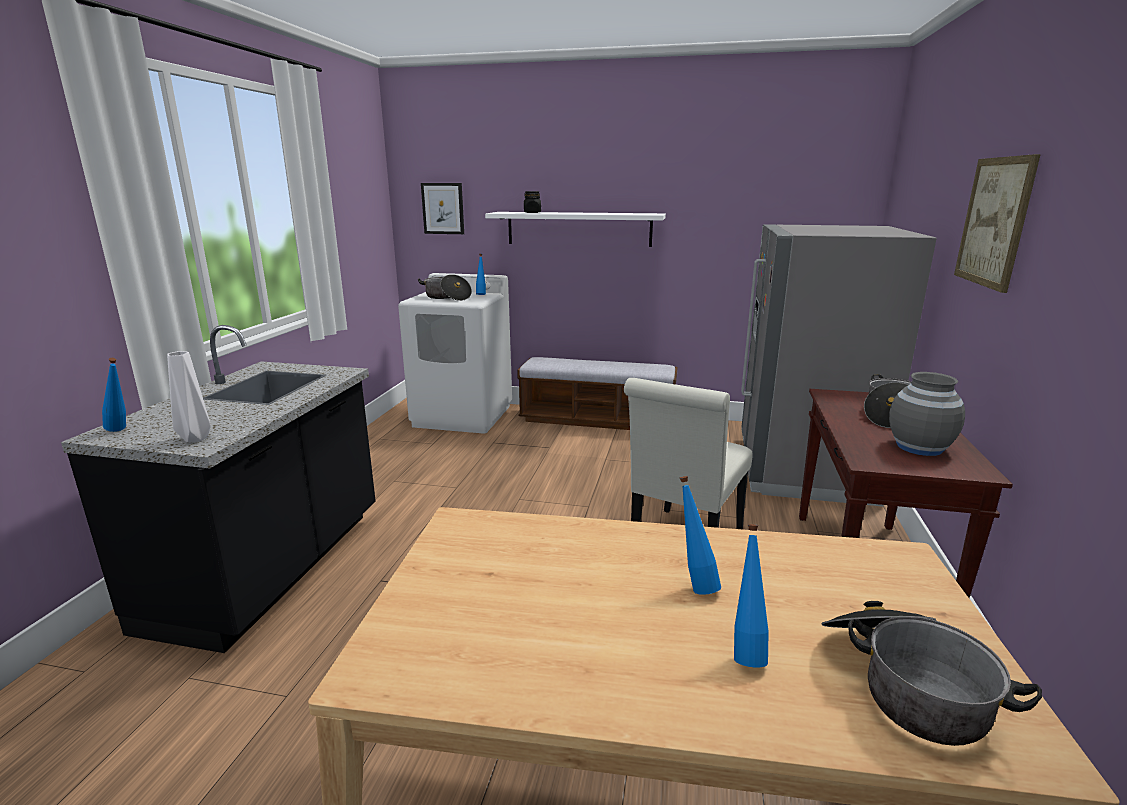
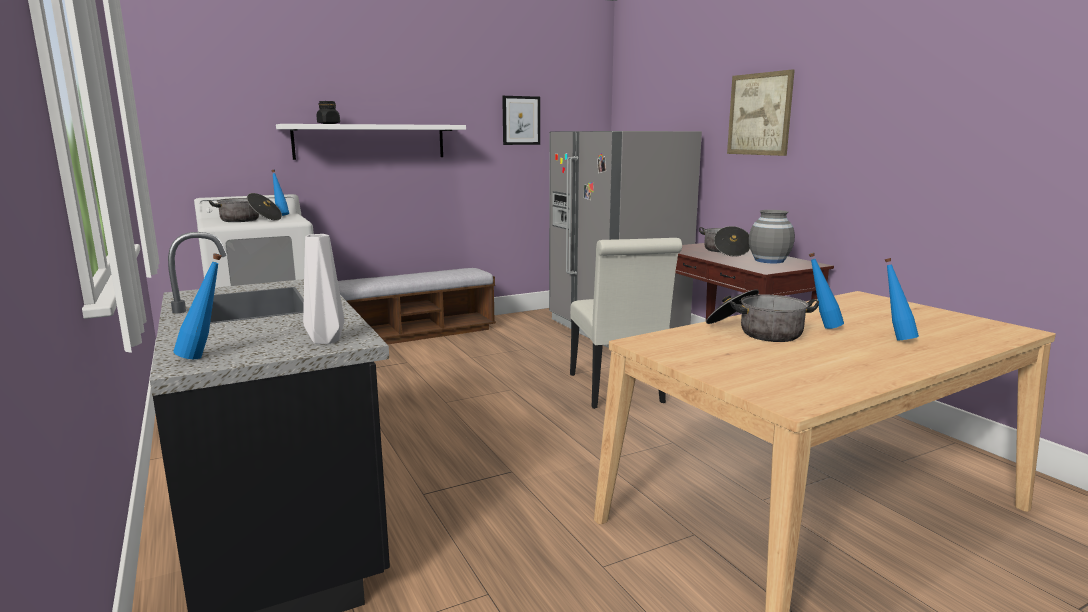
camera: 40 degrees left, 5 degrees down
picture [421,183,464,234] -> picture moved to [502,96,540,145]
cooking pot [822,601,1042,746] -> cooking pot moved to [706,289,819,342]

